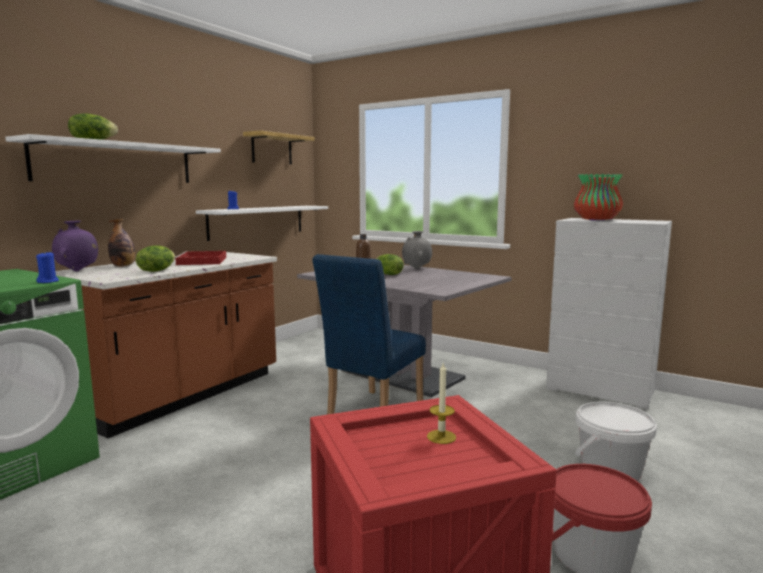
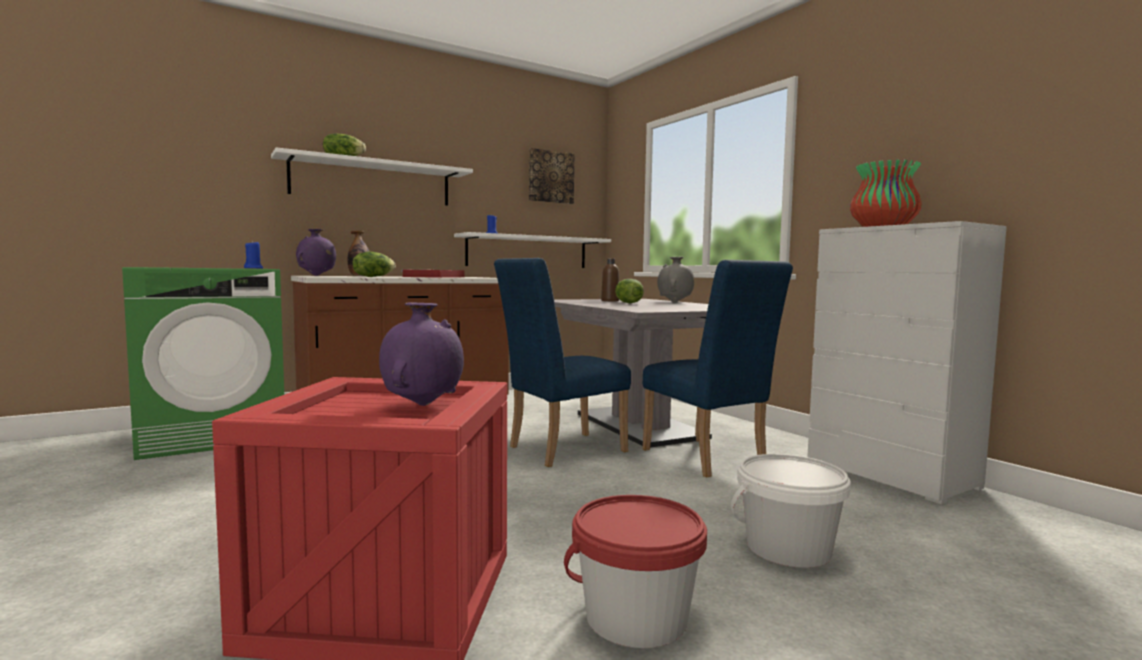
camera: 25 degrees right, 5 degrees down
shelf [243,131,314,165] -> picture [529,148,574,204]
candle [427,363,456,444] -> purple vase [379,302,464,406]
none -> blue chair [643,260,793,478]

